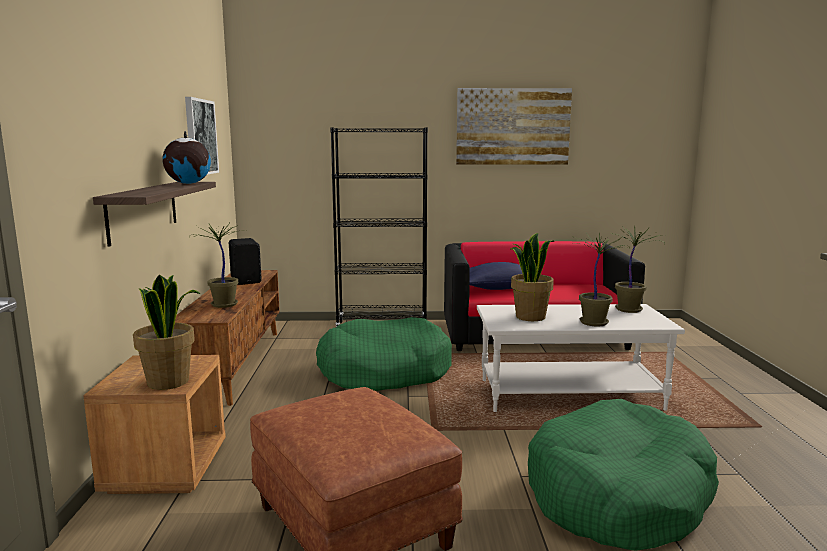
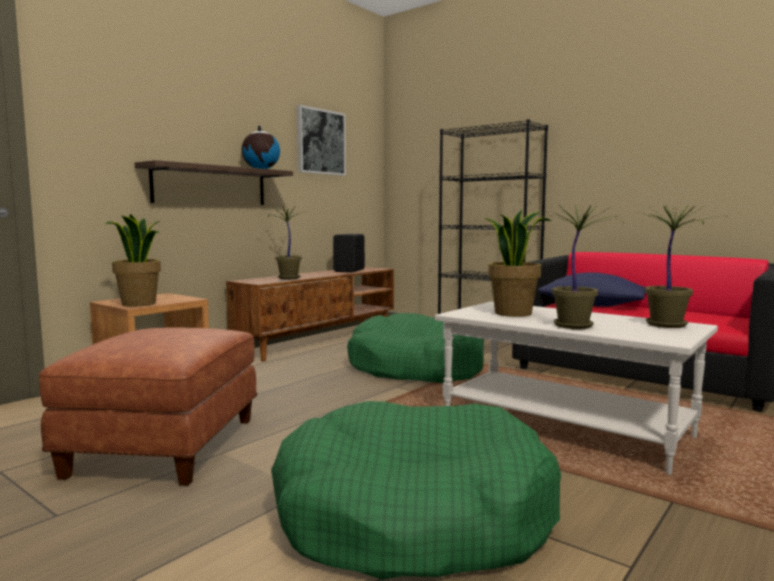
camera: 40 degrees right, 5 degrees down
picture [456,88,572,165] -> none

